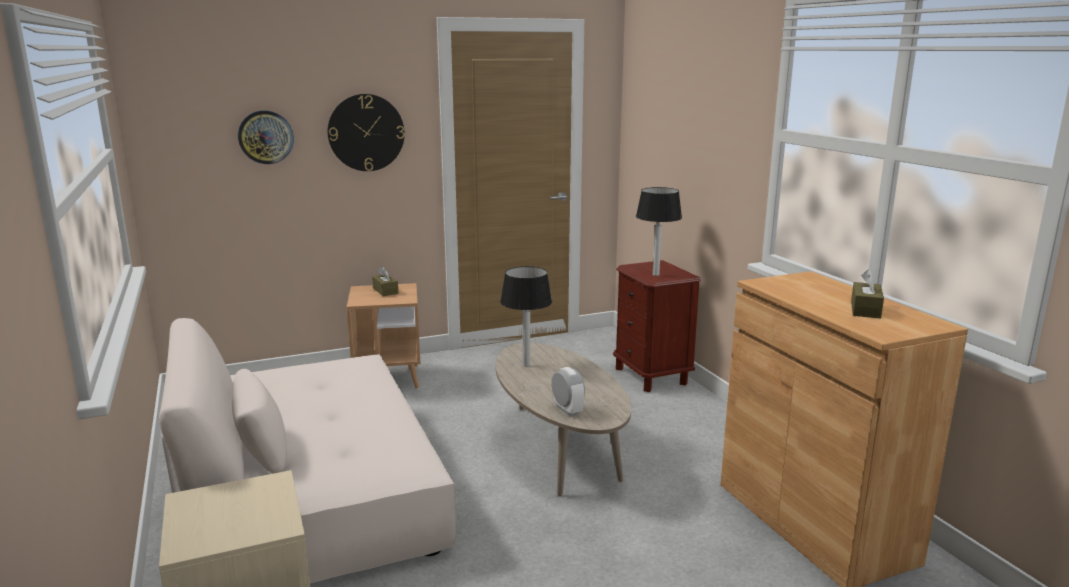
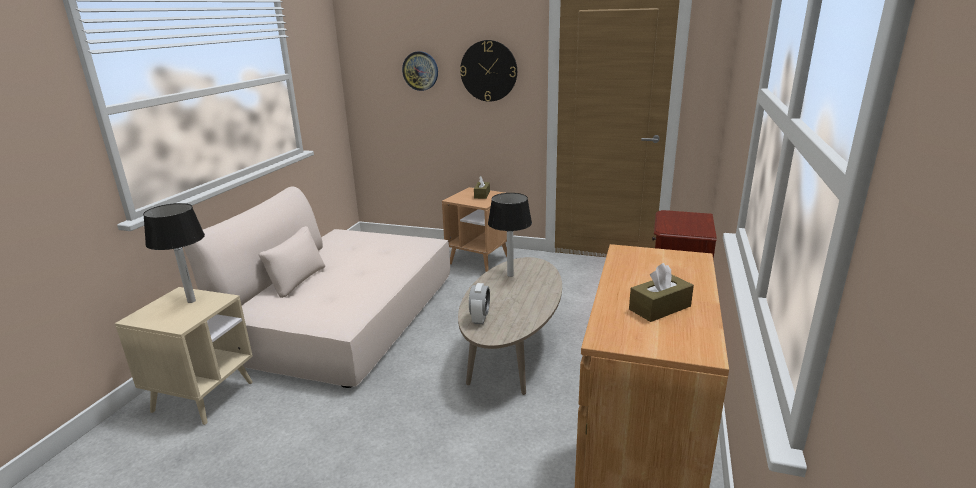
camera: 40 degrees right, 5 degrees up
table lamp [636,187,682,276] -> table lamp moved to [143,203,205,303]

